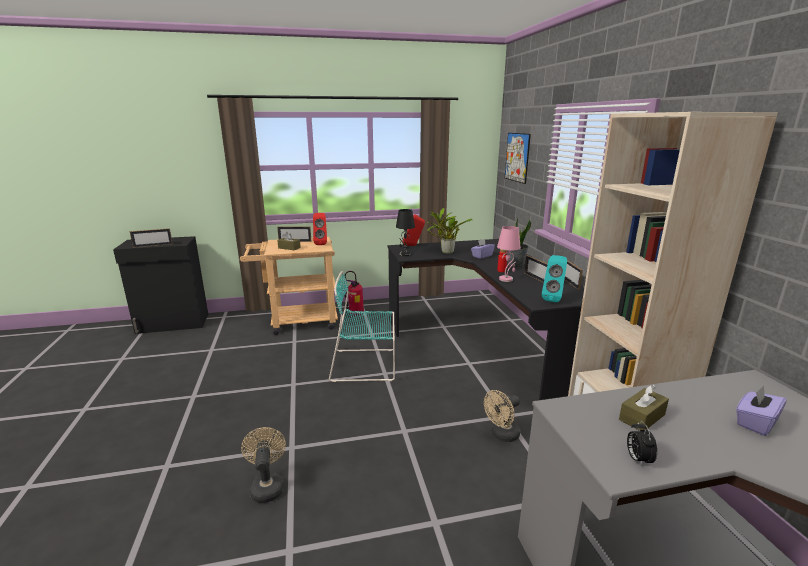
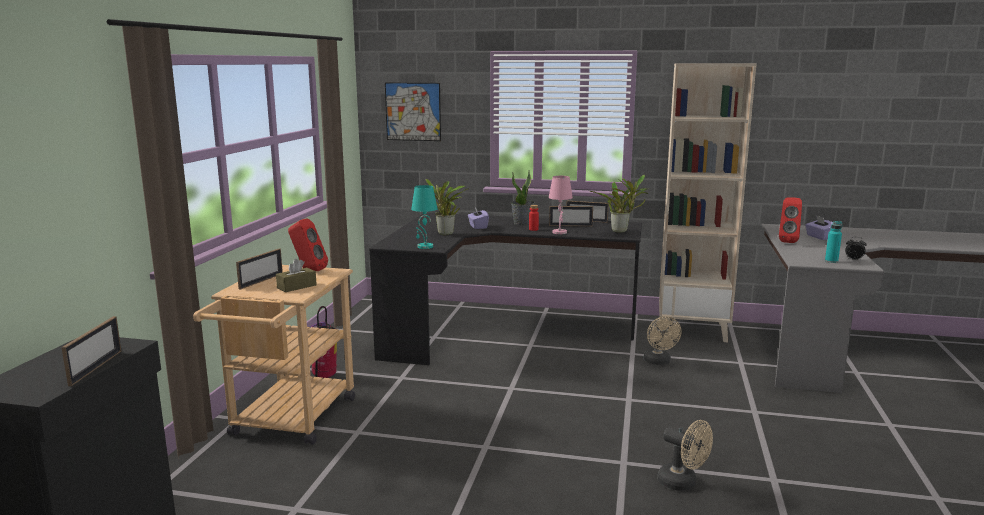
camera: 65 degrees left, 5 degrees down
beige fan [241,427,286,503] -> beige fan turned 150 degrees counterclockwise [658,420,713,491]
turquoise chair [329,271,395,382] -> none
black table lamp [396,209,415,256] -> turquoise table lamp [411,185,437,249]
red speaker [403,214,425,246] -> red speaker moved to [779,197,802,243]
turquoise speaker [542,255,567,302] -> potted plant [590,175,649,233]
brown tissue box [619,384,669,430] -> none
none -> turquoise bottle [825,221,842,263]

